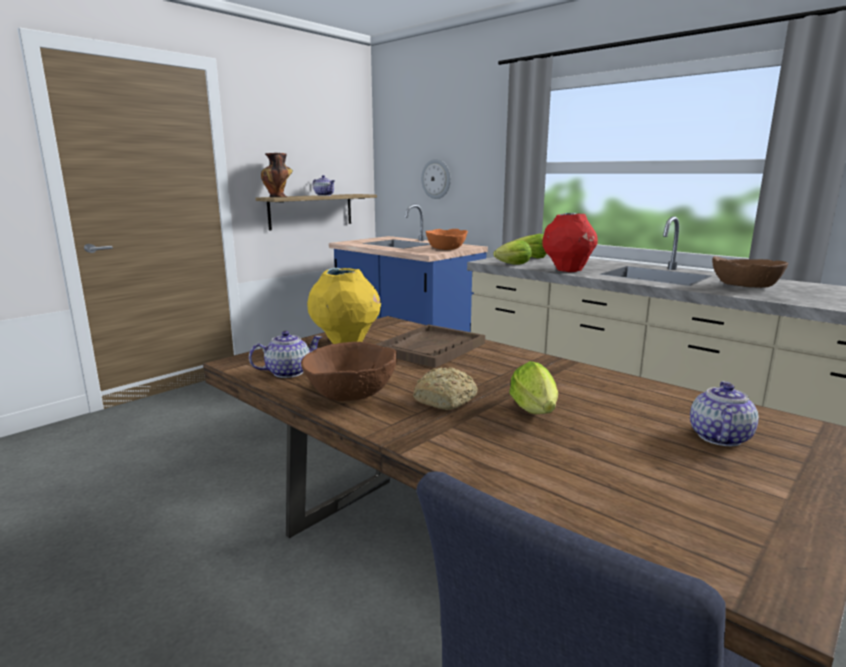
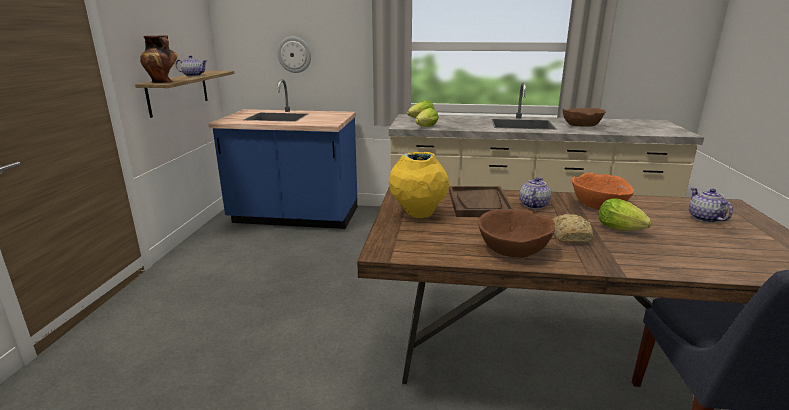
camera: 35 degrees left, 5 degrees up
teapot [249,331,322,378] -> teapot moved to [519,177,551,209]
orange bowl [426,229,468,250] -> orange bowl moved to [572,173,634,210]
red vase [543,213,598,272] -> none

